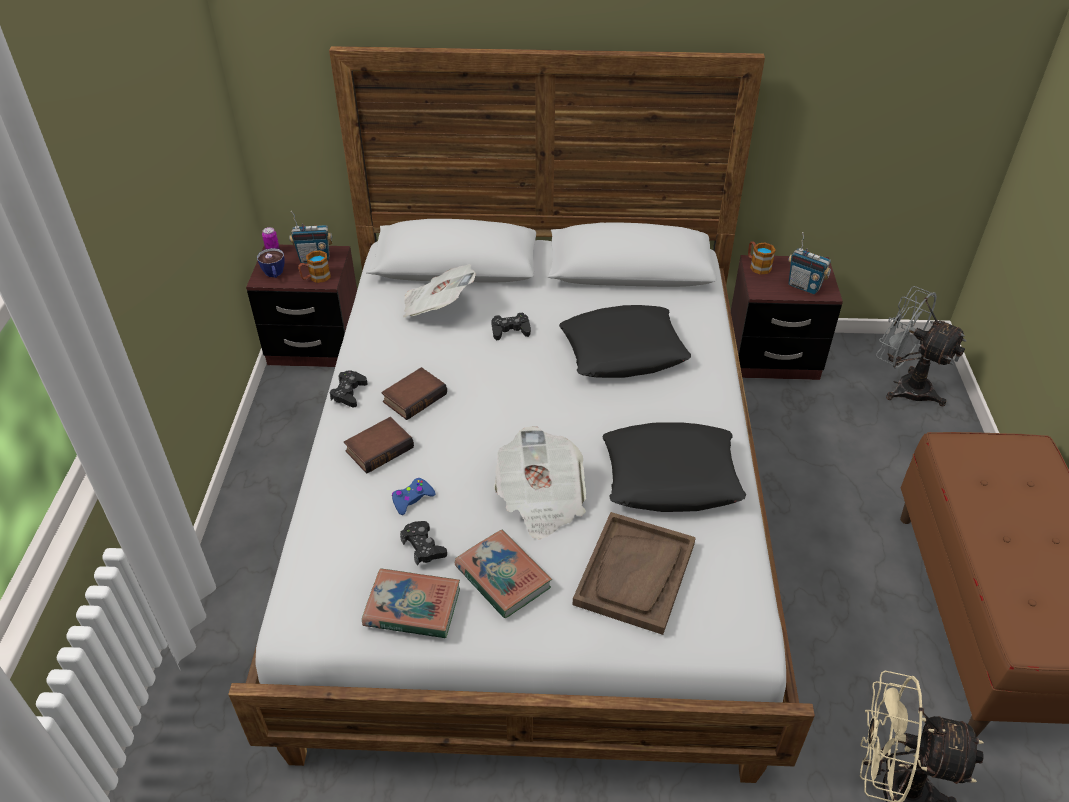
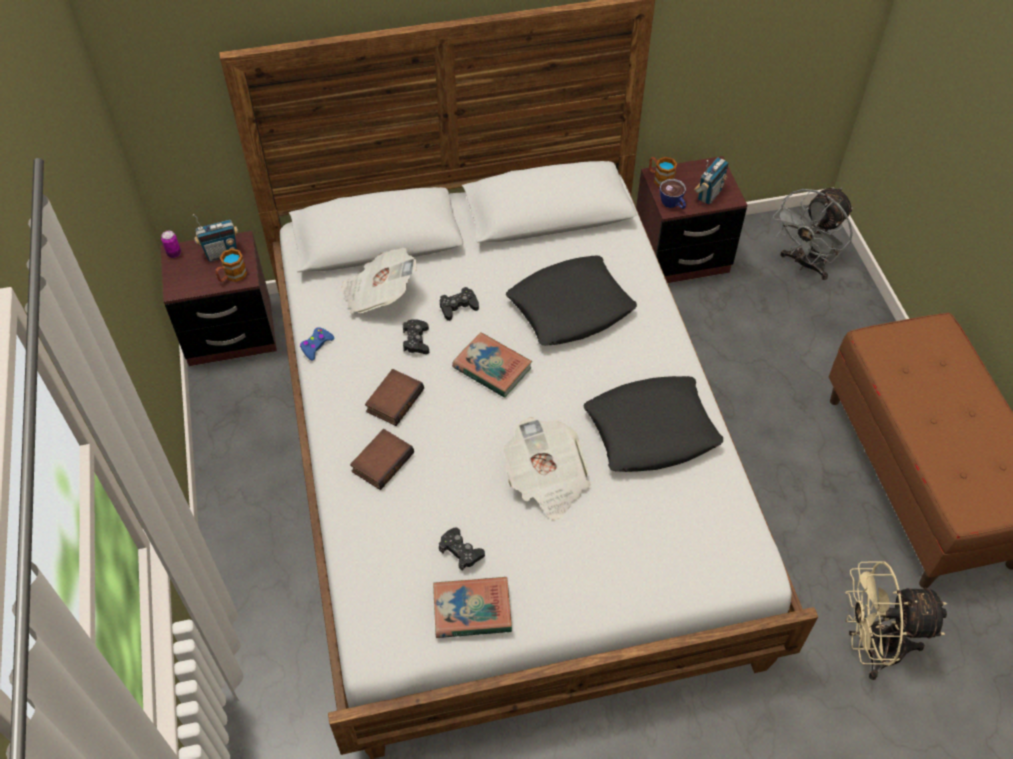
camera: 15 degrees left, 10 degrees up
cup [257,248,285,278] -> cup moved to [659,179,686,209]
black game controller [330,370,368,407] -> black game controller moved to [403,319,429,354]
blue game controller [392,478,436,515] -> blue game controller moved to [300,327,335,360]
book [455,530,552,618] -> book moved to [452,332,532,398]
brown tray [573,512,696,635] -> none
radio [788,232,831,294] -> radio turned 75 degrees counterclockwise [694,157,729,205]
grey fan [876,286,966,407] -> grey fan turned 75 degrees counterclockwise [773,187,853,280]

